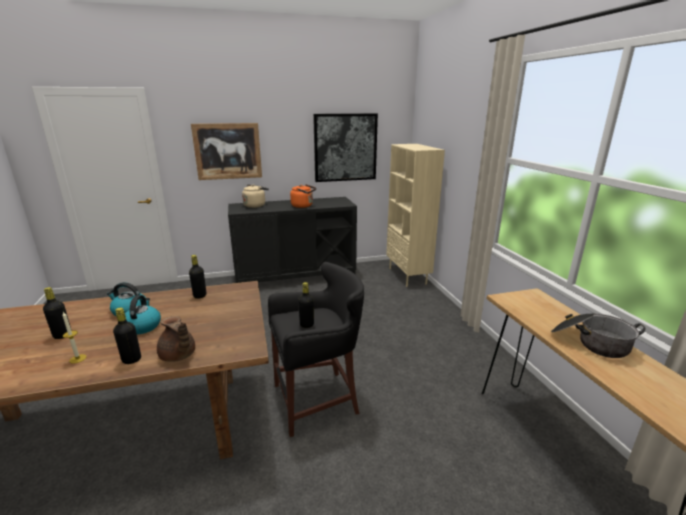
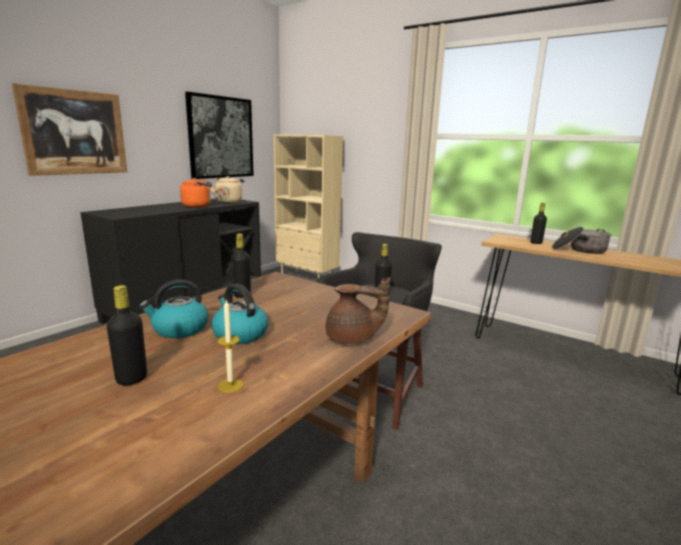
camera: 40 degrees left, 5 degrees down
black bottle [113,308,141,364] -> black bottle moved to [531,203,547,244]
beige kettle [242,185,269,208] -> beige kettle moved to [210,176,244,203]

